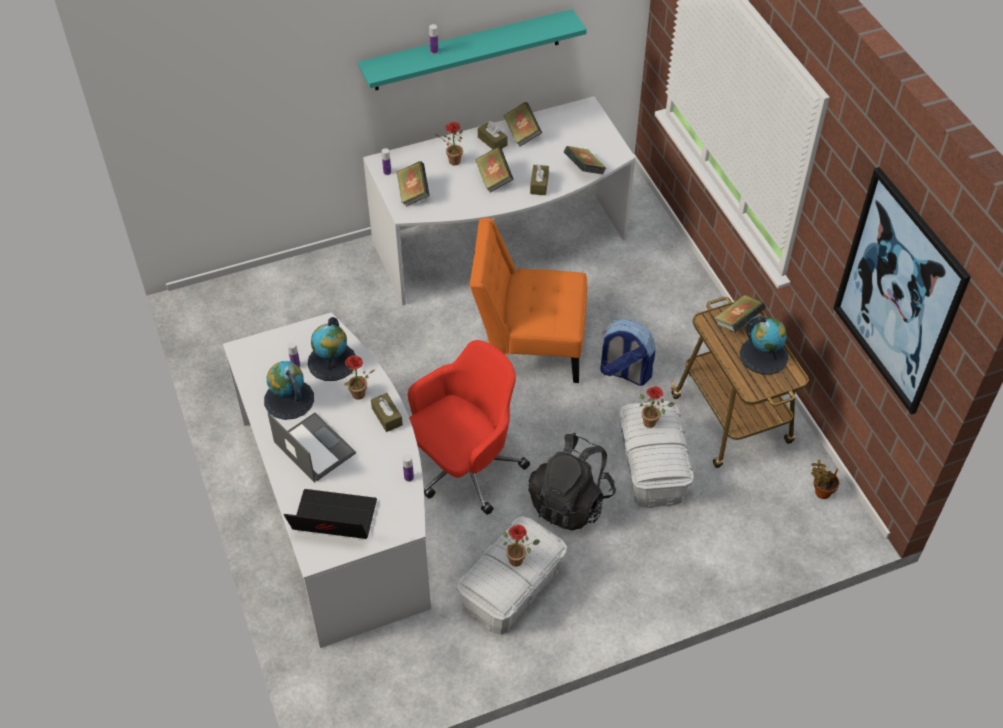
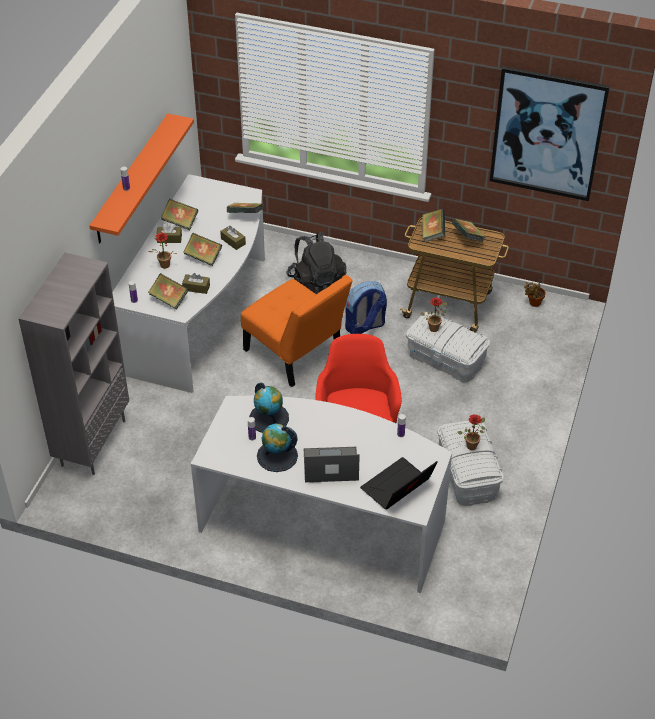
camera: 50 degrees left, 5 degrees down
potted plant [345,355,376,400] -> none
turquoise shelf [358,9,587,90] -> orange shelf [89,113,194,243]
brown tissue box [371,393,403,432] -> brown tissue box moved to [182,273,210,294]
orange chair [470,218,587,383] -> orange chair turned 90 degrees counterclockwise [241,275,353,387]
black backpack [528,433,616,531] -> black backpack moved to [286,232,347,294]
globe [740,316,788,375] -> book [452,219,485,242]
none -> grey bookcase [18,253,129,475]

